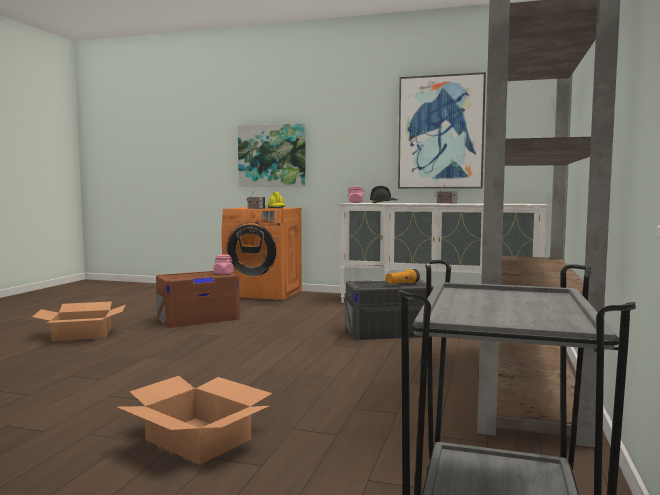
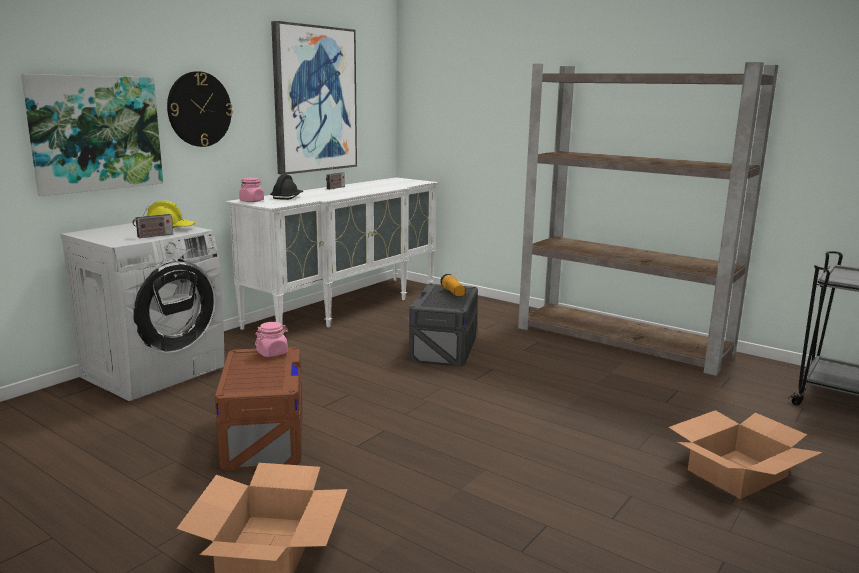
camera: 70 degrees left, 10 degrees up
orange washing machine [222,207,302,300] -> white washing machine [60,222,224,401]
none -> wall clock [167,71,233,147]

